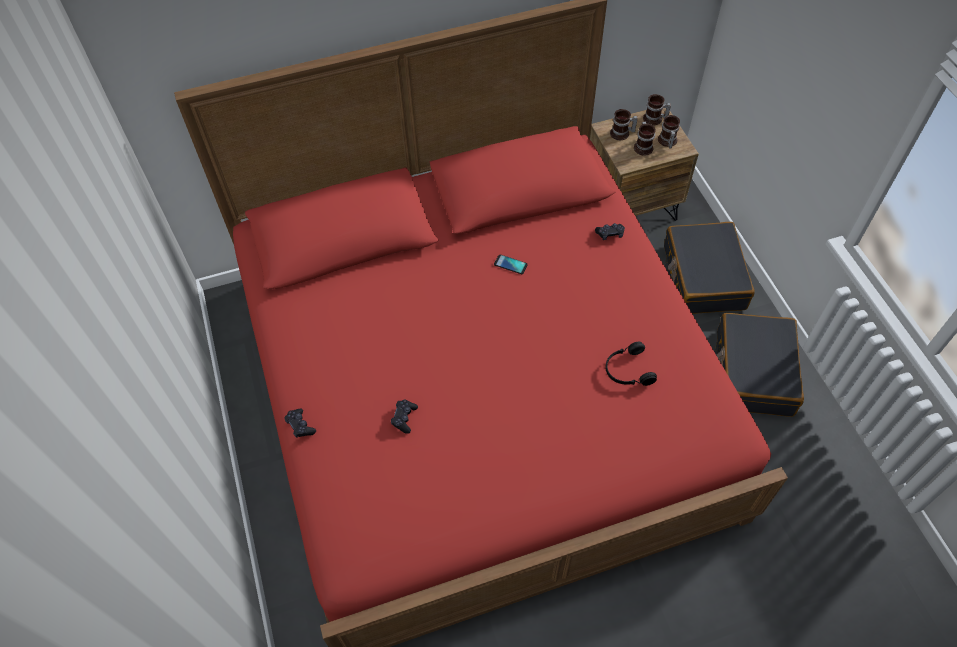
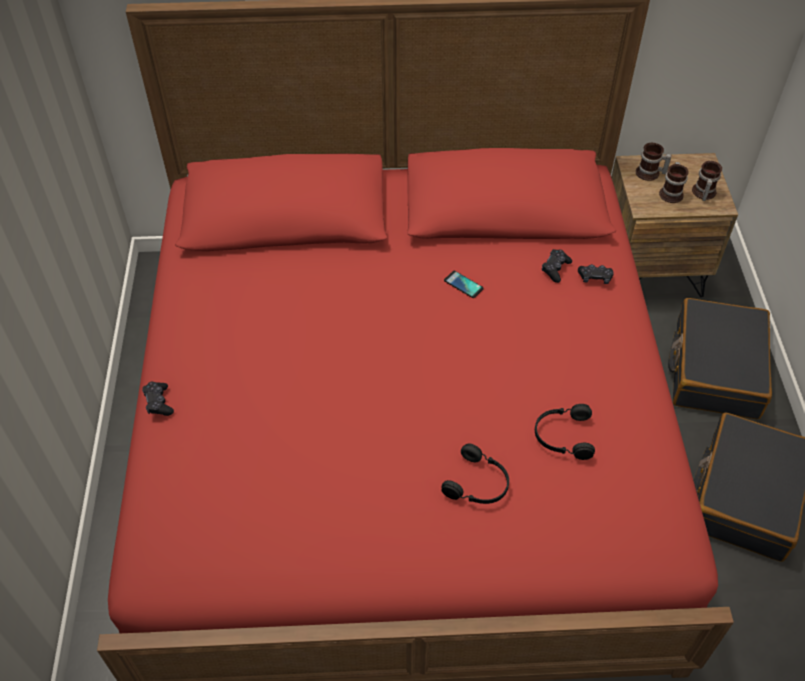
camera: 15 degrees right, 5 degrees down
black game controller [391,400,418,434] -> black game controller moved to [542,249,572,283]
mug [643,94,671,125] -> none
none -> black headphones [441,443,509,504]

